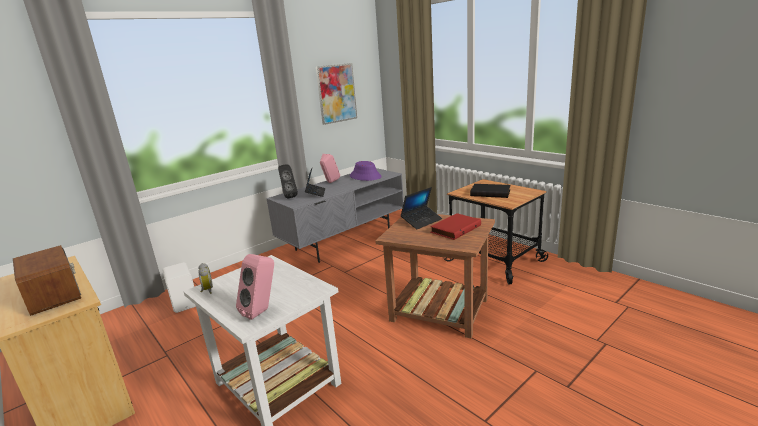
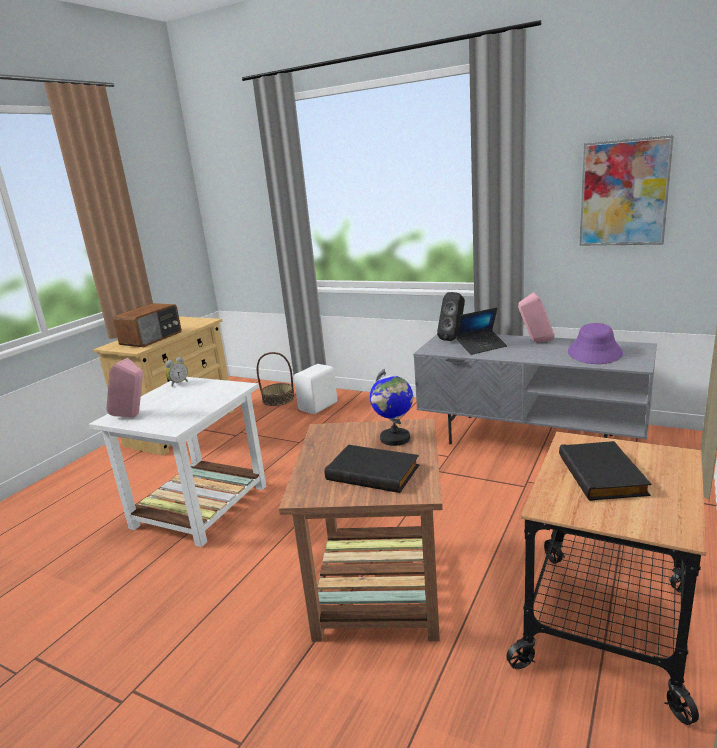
camera: 70 degrees right, 0 degrees up
laptop [400,187,442,229] -> globe [370,369,413,446]
red book [430,213,481,240] -> black book [325,445,419,493]
none -> basket [257,352,294,406]

